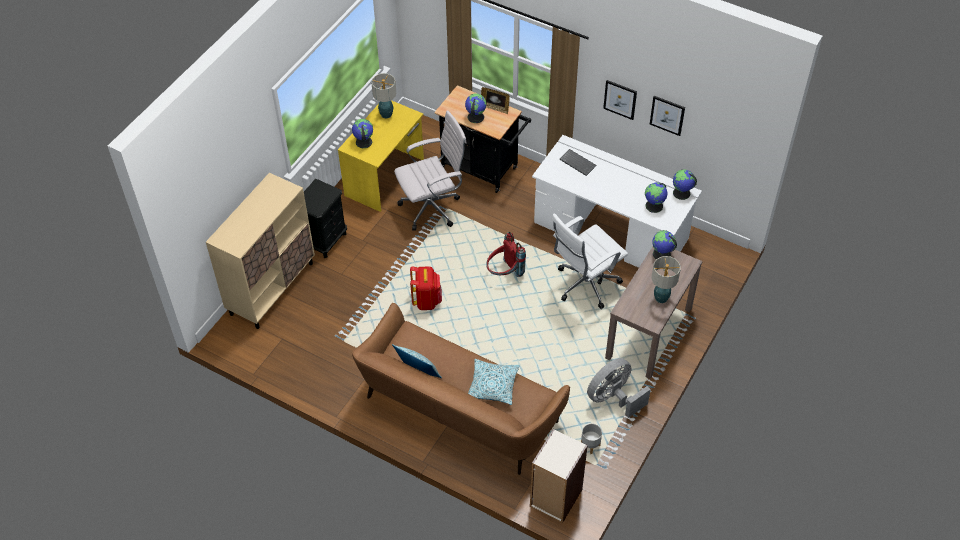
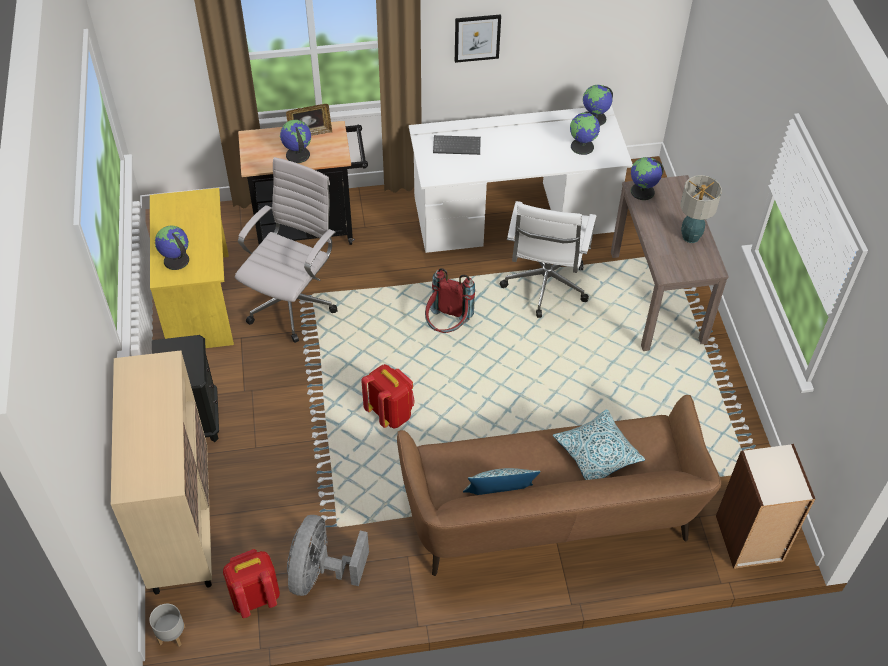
camera: 40 degrees left, 0 degrees up
table lamp [371,73,396,118] -> none
grey planter [581,424,602,454] -> grey planter moved to [149,604,185,646]
grey fan [587,358,651,418] -> grey fan moved to [287,515,369,596]
picture [650,96,685,136] -> none
none -> red backpack [223,549,280,618]

